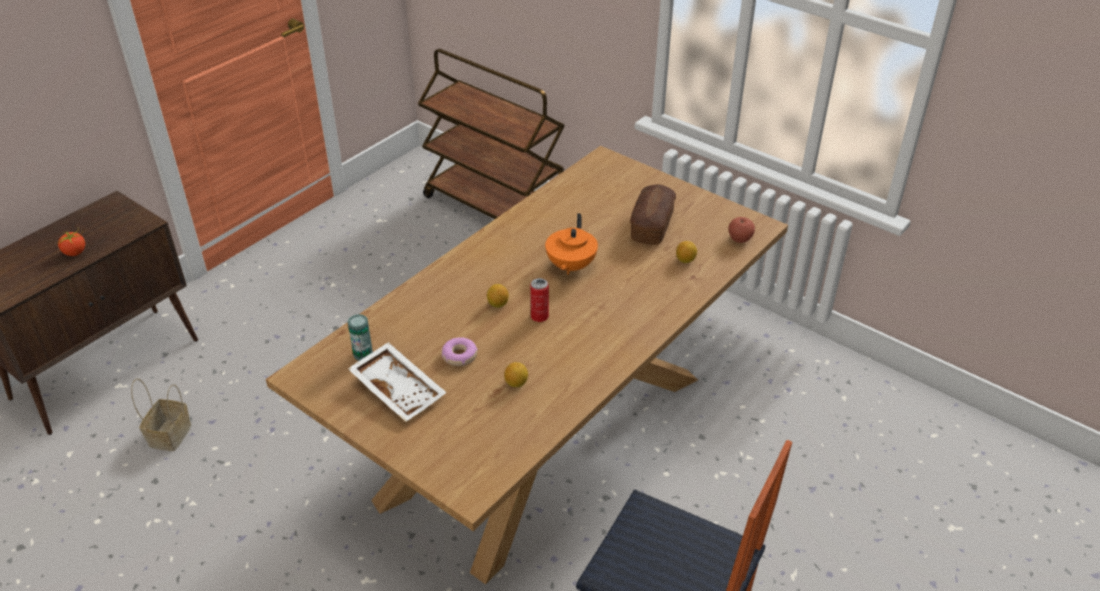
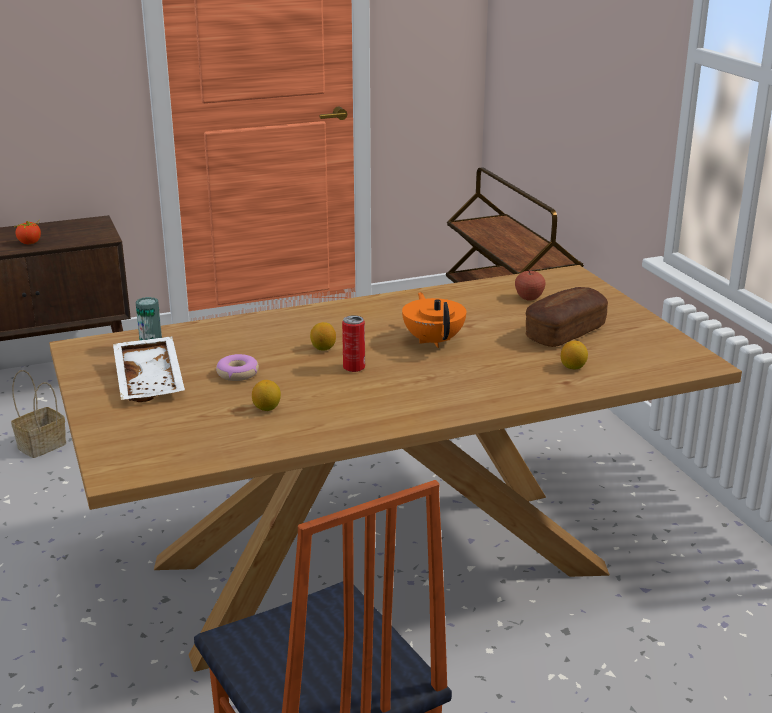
camera: 30 degrees right, 15 degrees down
orange teapot [545,213,598,275] -> orange teapot turned 120 degrees clockwise [402,292,466,348]
apple [728,217,755,243] -> apple moved to [515,270,545,301]

